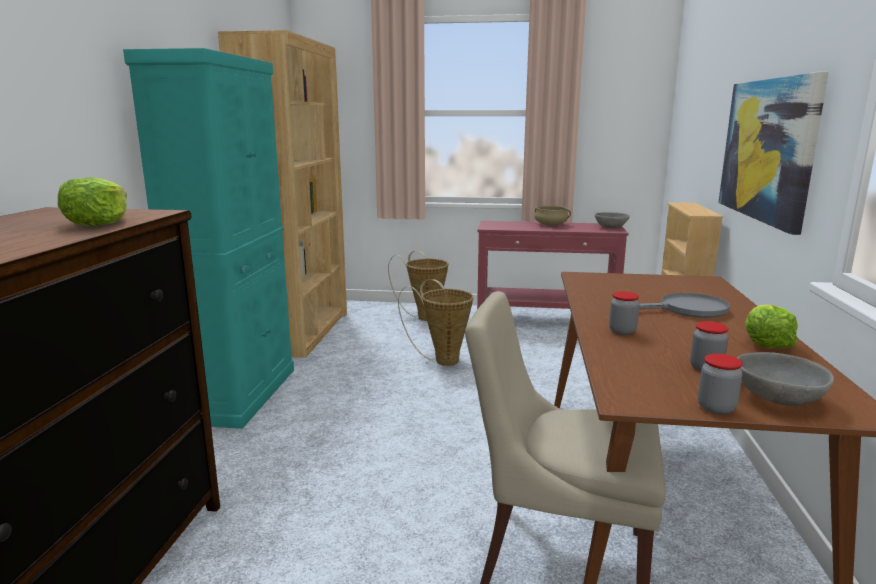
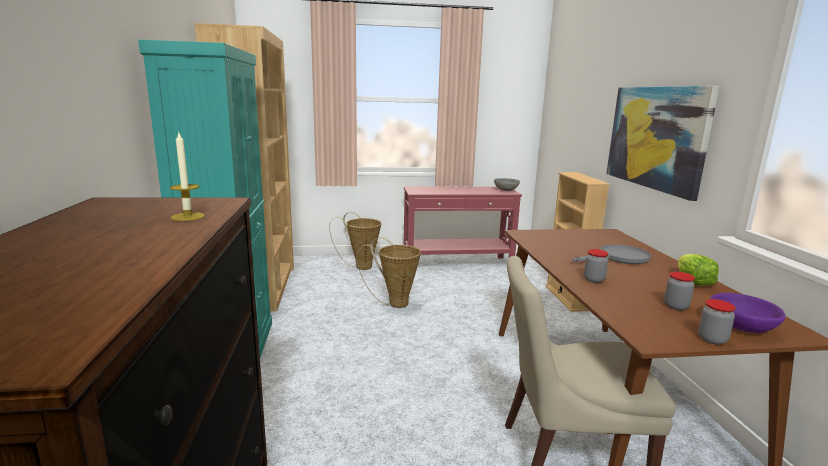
camera: 15 degrees left, 0 degrees up
lettuce [58,177,127,226] -> candle [170,131,205,221]
beige cooking pot [535,206,571,226] -> none
grey bowl [737,352,834,406] -> purple bowl [710,293,785,333]

